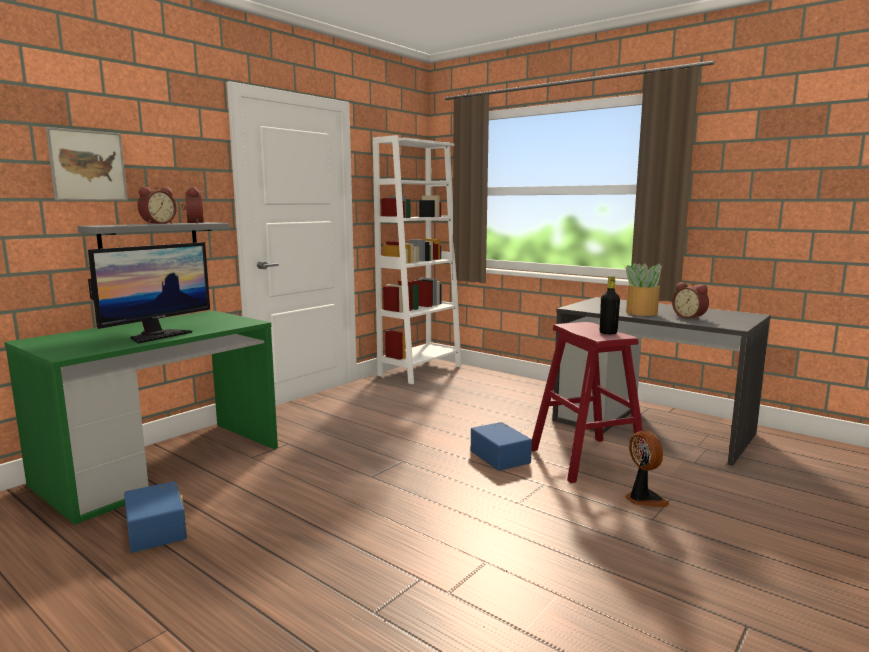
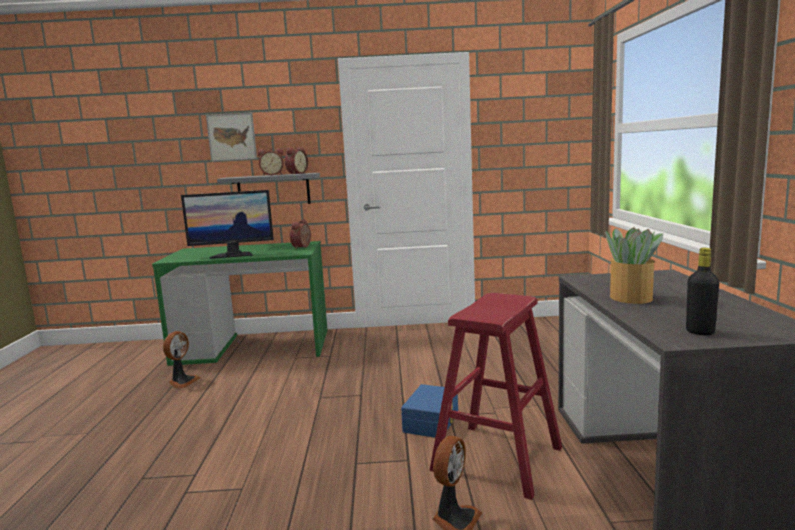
camera: 50 degrees right, 0 degrees up
blue storage box [124,481,187,553] -> fan [163,331,200,389]
white bookcase [373,135,461,384] -> none
black bottle [600,276,620,334] -> black bottle moved to [686,248,719,335]
alarm clock [672,282,709,320] -> alarm clock moved to [290,219,311,249]

